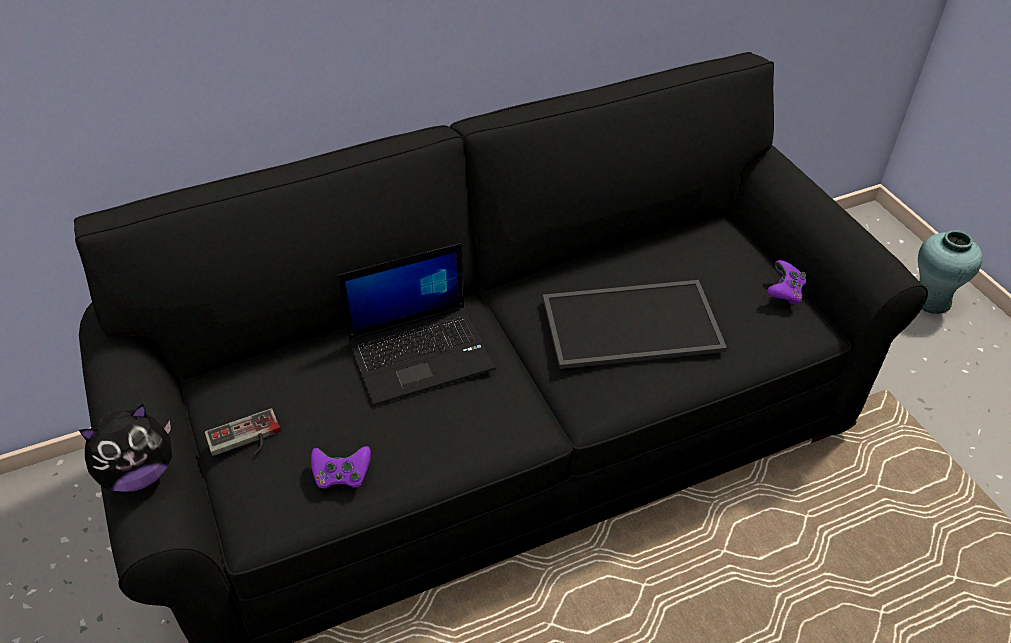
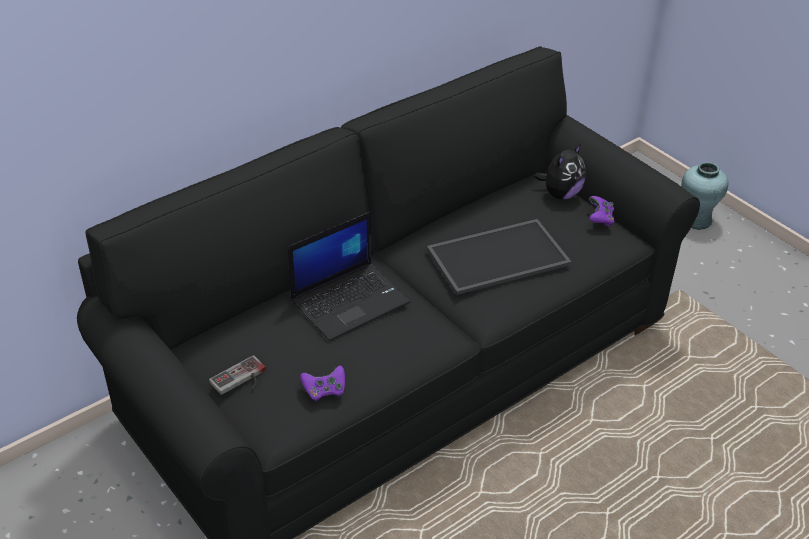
camera: 15 degrees left, 5 degrees down
plush toy [79,404,172,492] -> plush toy moved to [534,143,586,199]

